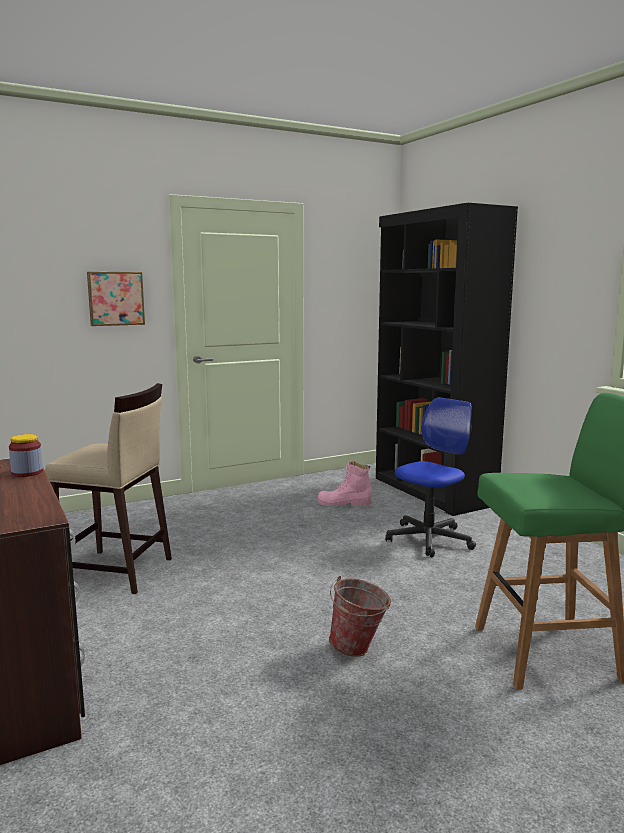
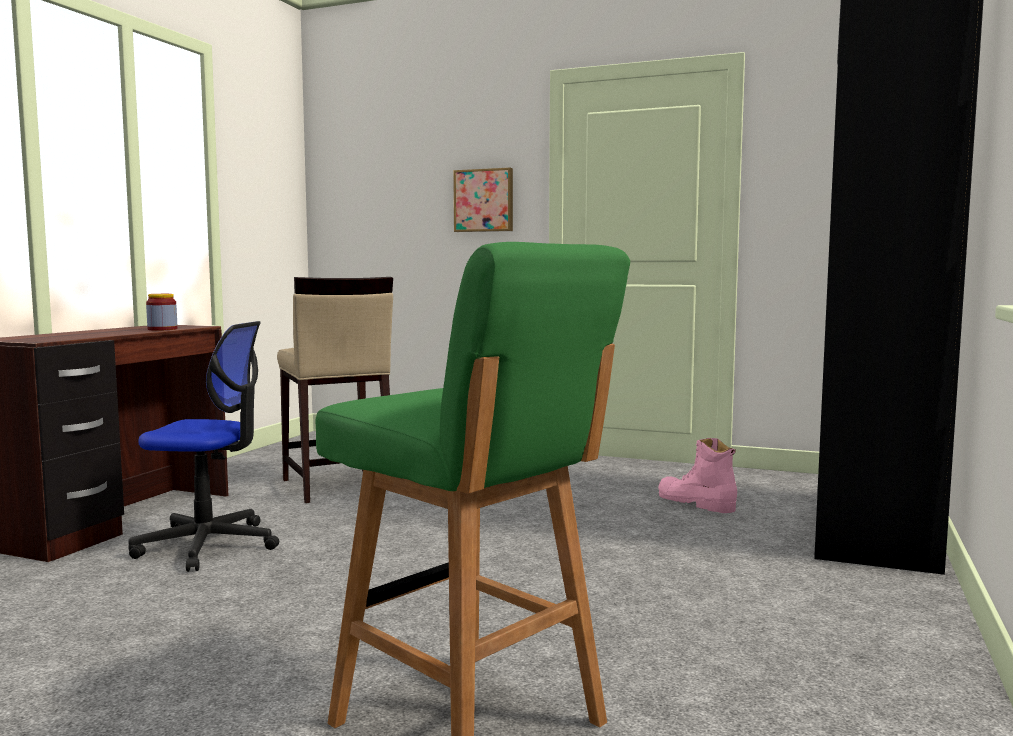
camera: 50 degrees right, 5 degrees down
bucket [329,576,391,657] -> none
office chair [385,397,476,557] -> office chair moved to [128,321,279,572]

